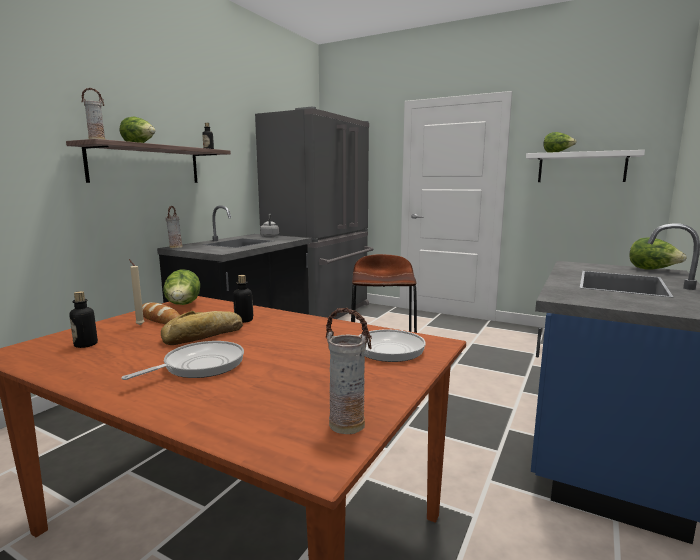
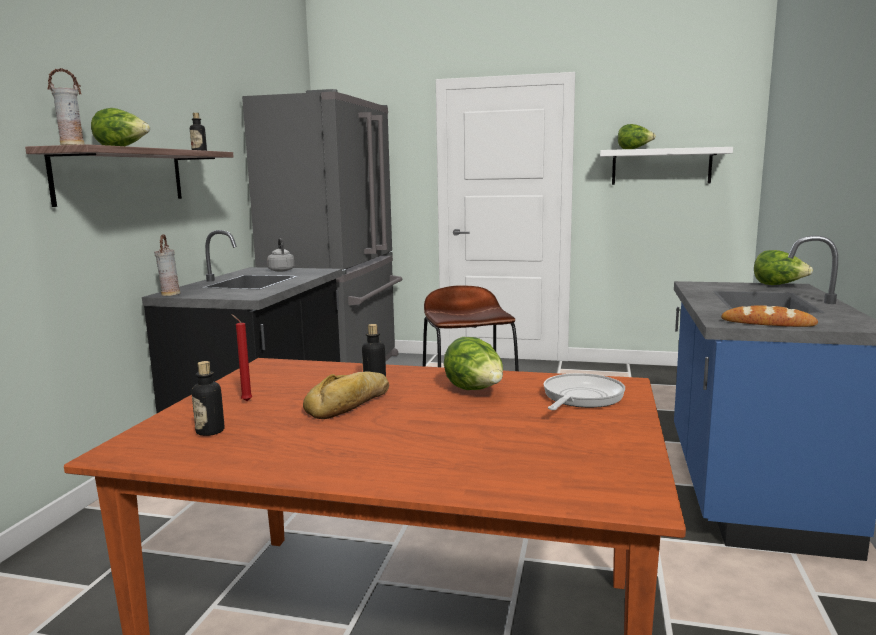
camera: 15 degrees left, 0 degrees up
frying pan [122,341,244,380] -> none
beige candle [129,259,145,326] -> red candle [231,314,252,401]
bread [142,302,180,324] -> bread moved to [721,305,818,327]
lettuce [163,269,200,305] -> lettuce moved to [444,337,503,390]
vase [326,308,372,434] -> none

